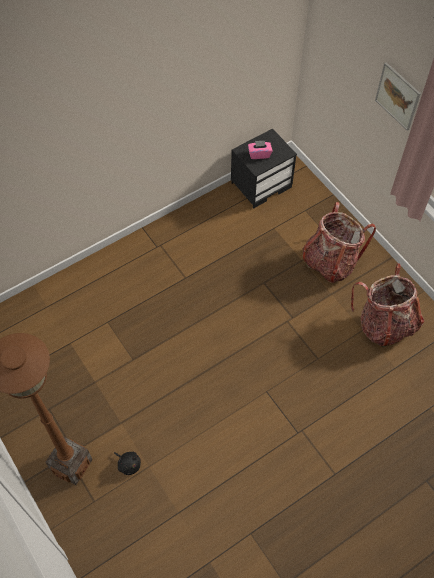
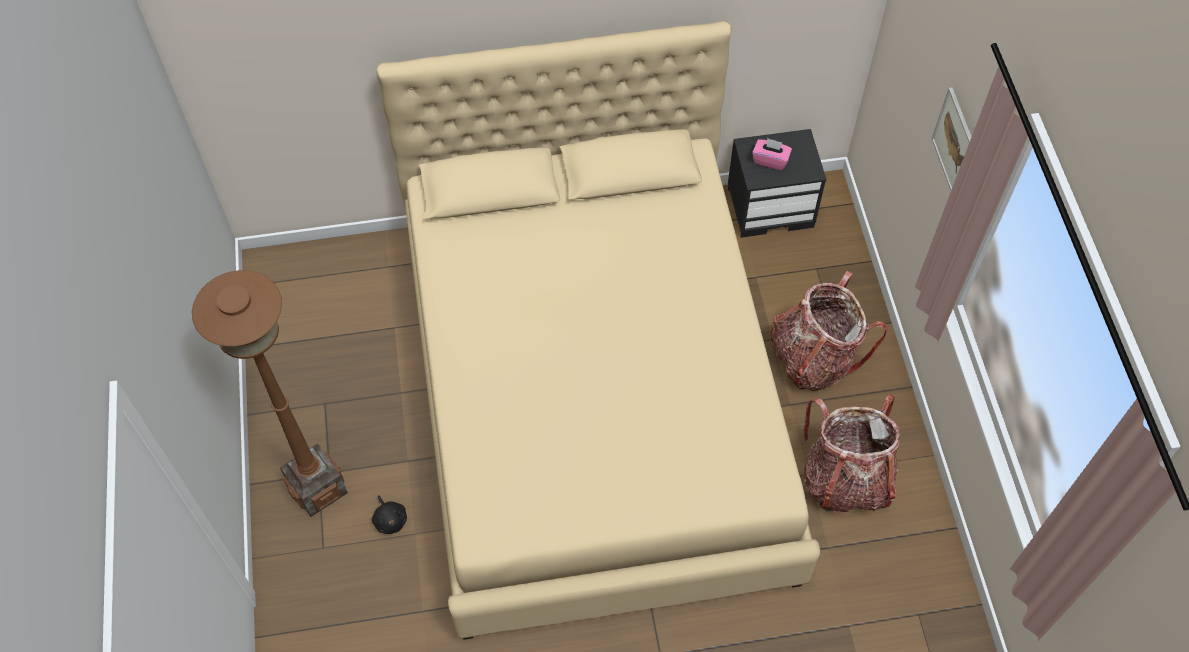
camera: 25 degrees right, 0 degrees up
none -> beige bed [376,20,820,640]

